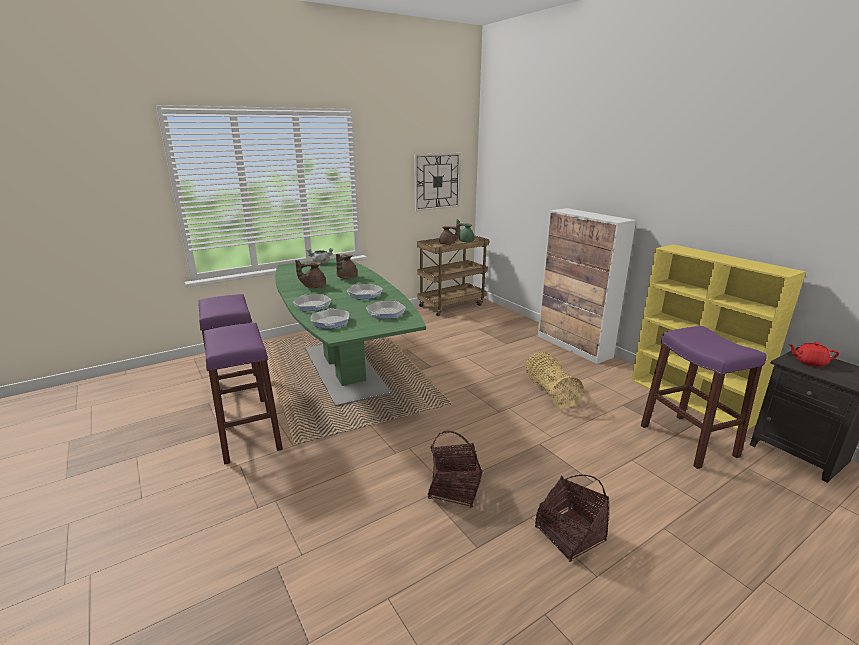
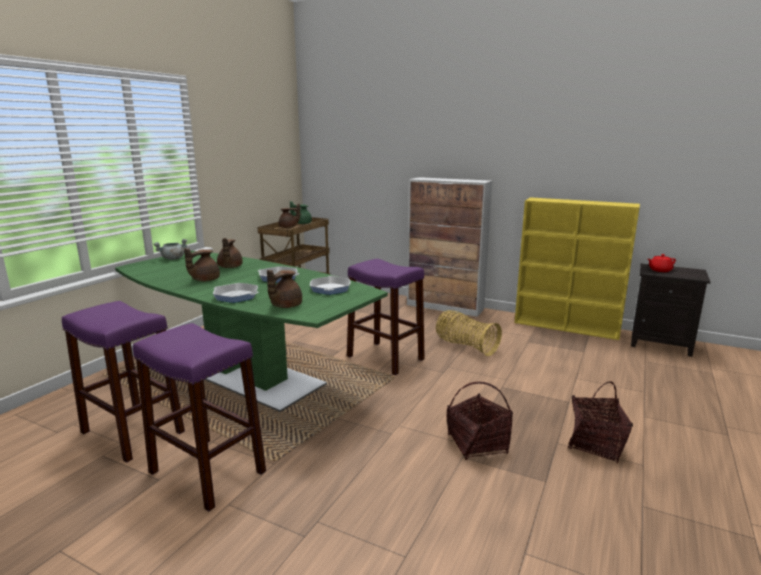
camera: 30 degrees left, 5 degrees down
frying pan [311,308,349,329] -> brown teapot [267,270,302,308]
wall clock [414,153,461,212] -> none
purple stool [641,326,767,469] -> purple stool moved to [347,259,425,375]

